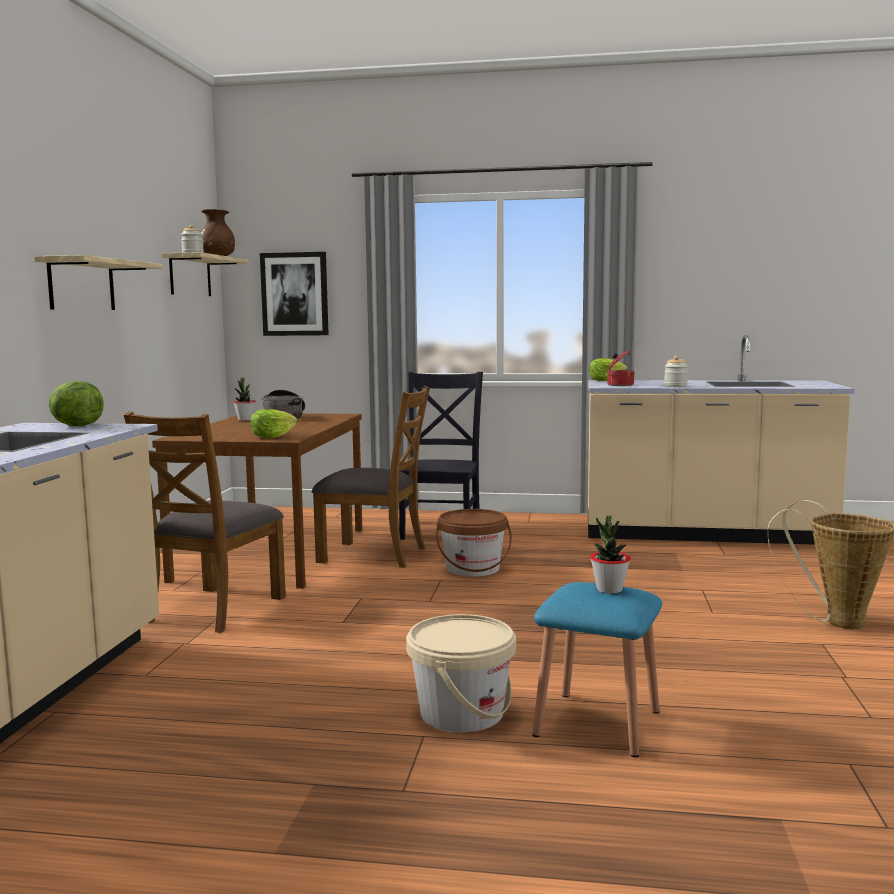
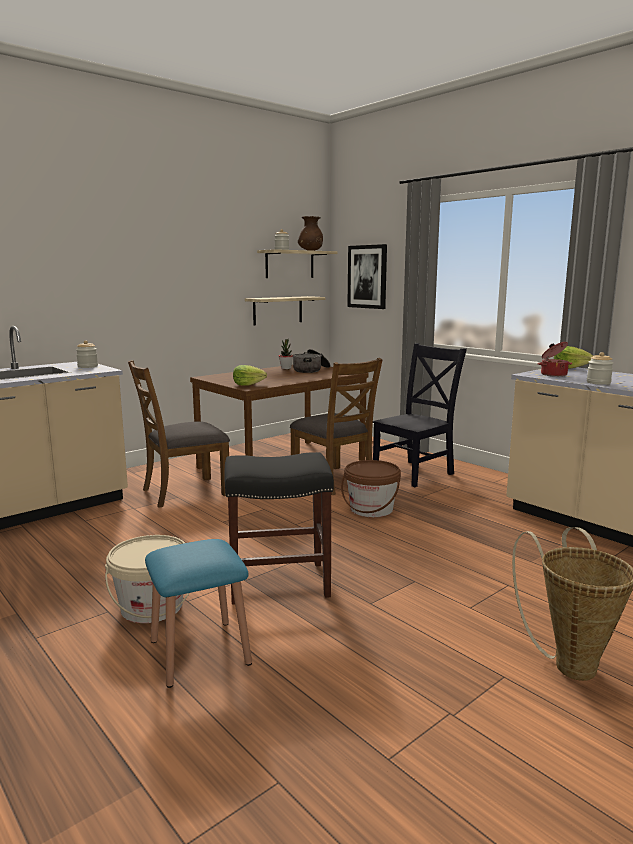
camera: 40 degrees right, 5 degrees up
shelf [34,255,163,310] -> shelf moved to [245,296,326,325]
lettuce [49,381,104,426] -> jar [76,340,98,368]
potted plant [590,516,631,594] -> none
none -> black stool [225,452,334,605]

